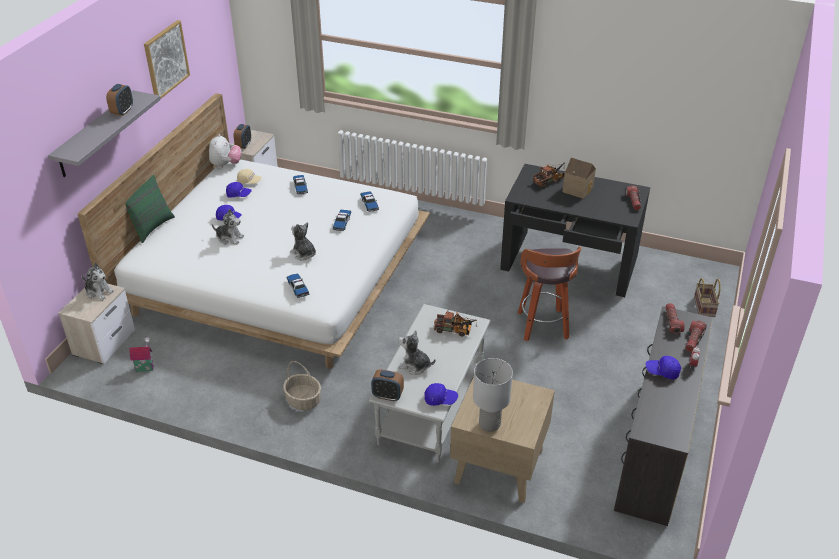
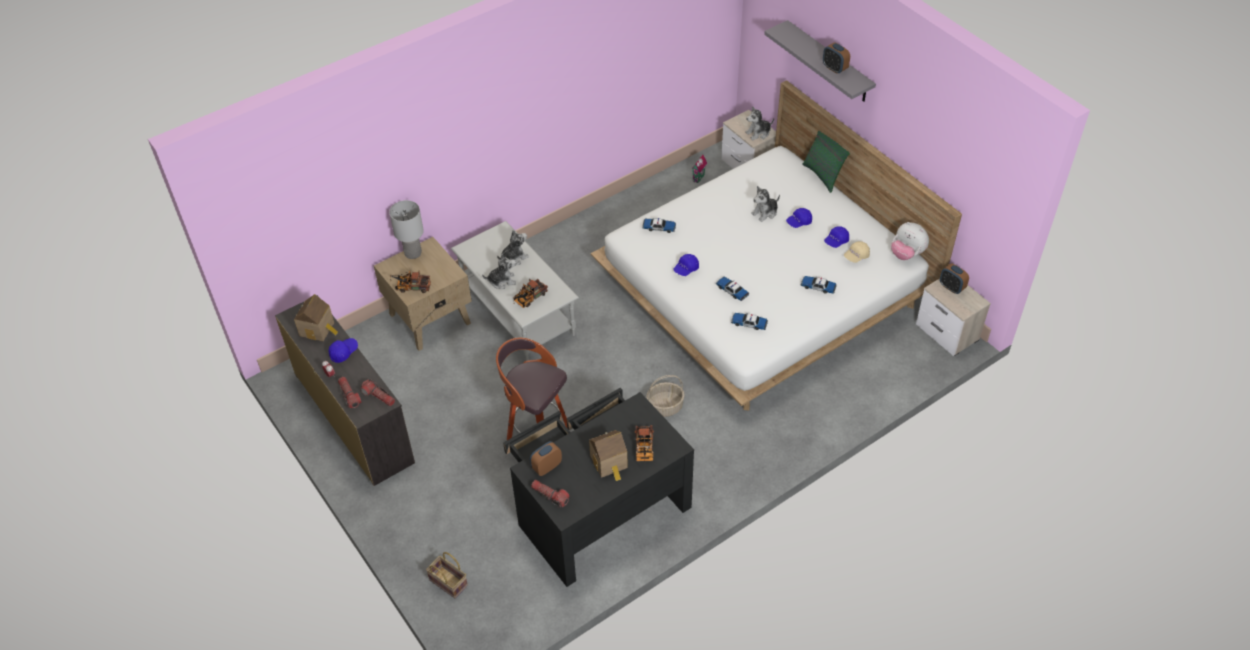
camera: 125 degrees right, 10 degrees up
picture [144,20,190,98] -> none
basket [283,361,321,410] -> basket moved to [646,375,685,417]
plush toy [290,222,316,261] -> plush toy moved to [482,254,516,289]
alarm clock [371,369,404,401] -> alarm clock moved to [530,441,562,476]
blue cap [424,383,458,406] -> blue cap moved to [674,254,699,276]
none -> toy house [294,294,338,341]
none -> toy truck [390,271,431,293]

